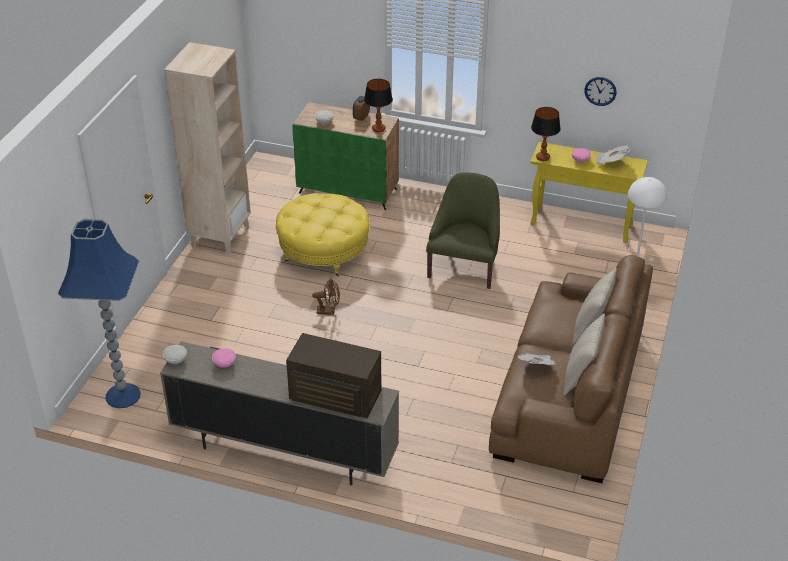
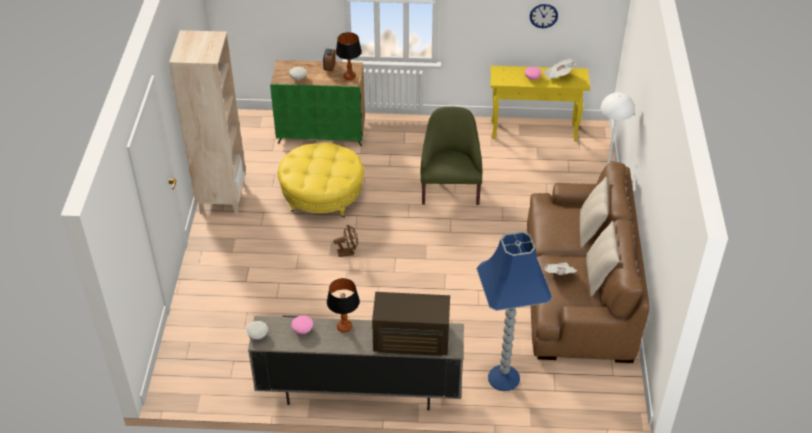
camera: 15 degrees left, 5 degrees up
blue floor lamp [58,219,140,408] -> blue floor lamp moved to [476,231,552,391]
table lamp [531,107,561,161] -> table lamp moved to [327,278,360,333]

